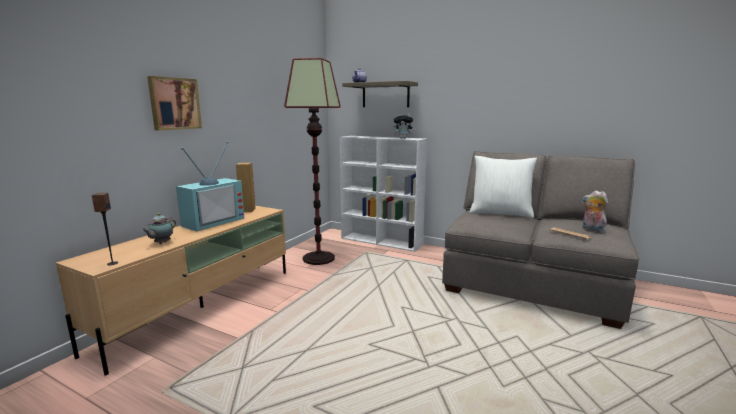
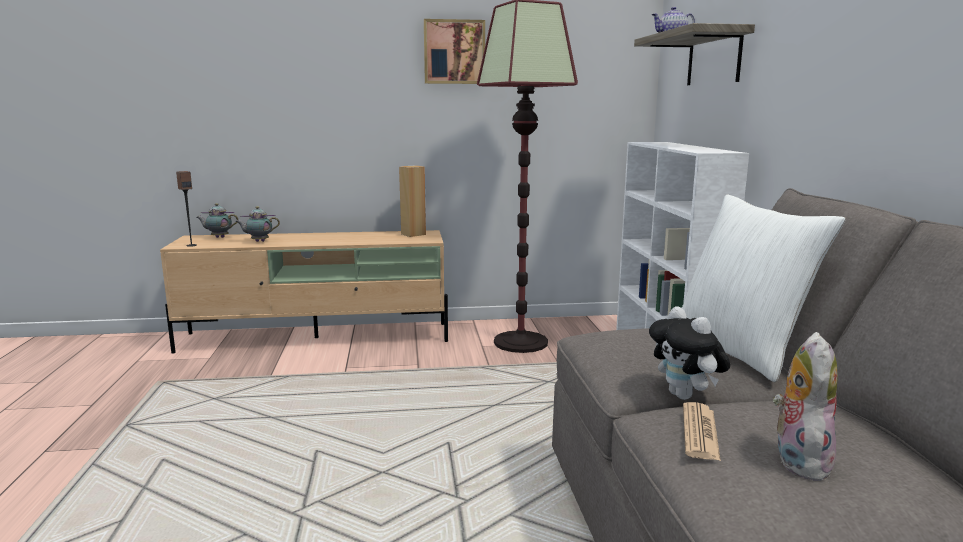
camera: 55 degrees right, 0 degrees up
picture [147,76,202,131] -> picture moved to [424,19,485,84]
television [176,141,244,231] -> none
plush toy [393,113,416,139] -> plush toy moved to [649,306,730,400]
none -> teapot [196,203,238,238]

